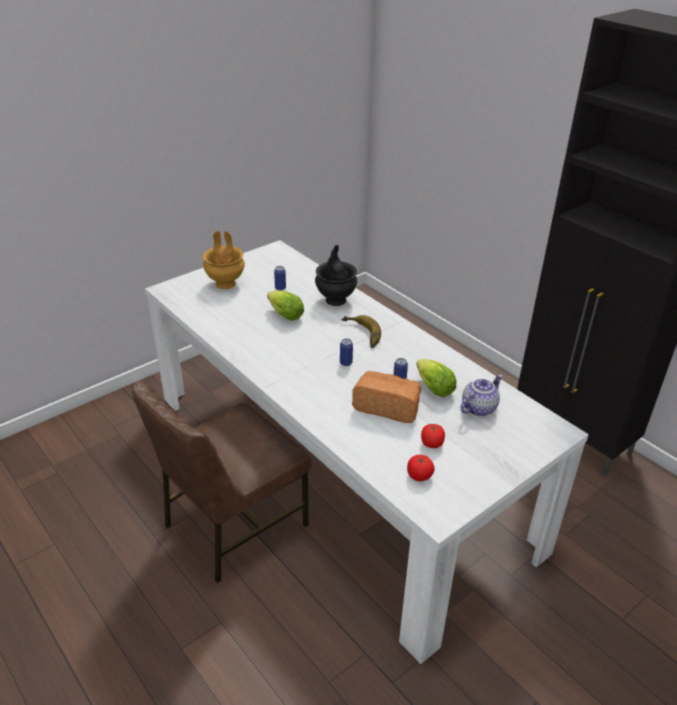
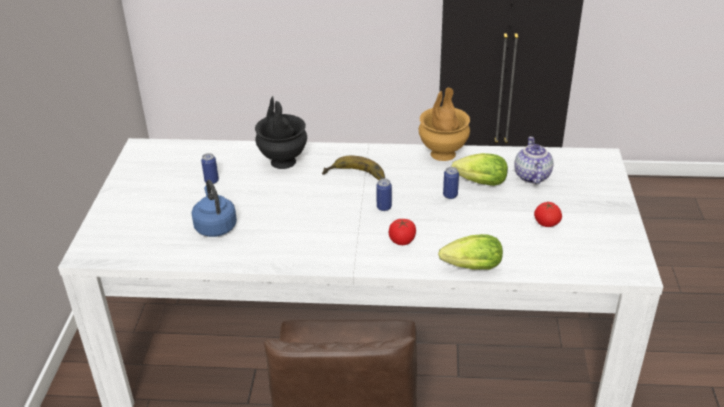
camera: 45 degrees left, 0 degrees up
brown vase [203,231,245,289] -> brown vase moved to [419,88,470,161]
lettuce [267,290,304,320] -> lettuce moved to [438,234,503,270]
bread [352,371,421,423] -> none
tomato [407,455,435,481] -> tomato moved to [389,219,416,245]
none -> blue kettle [192,180,237,237]

